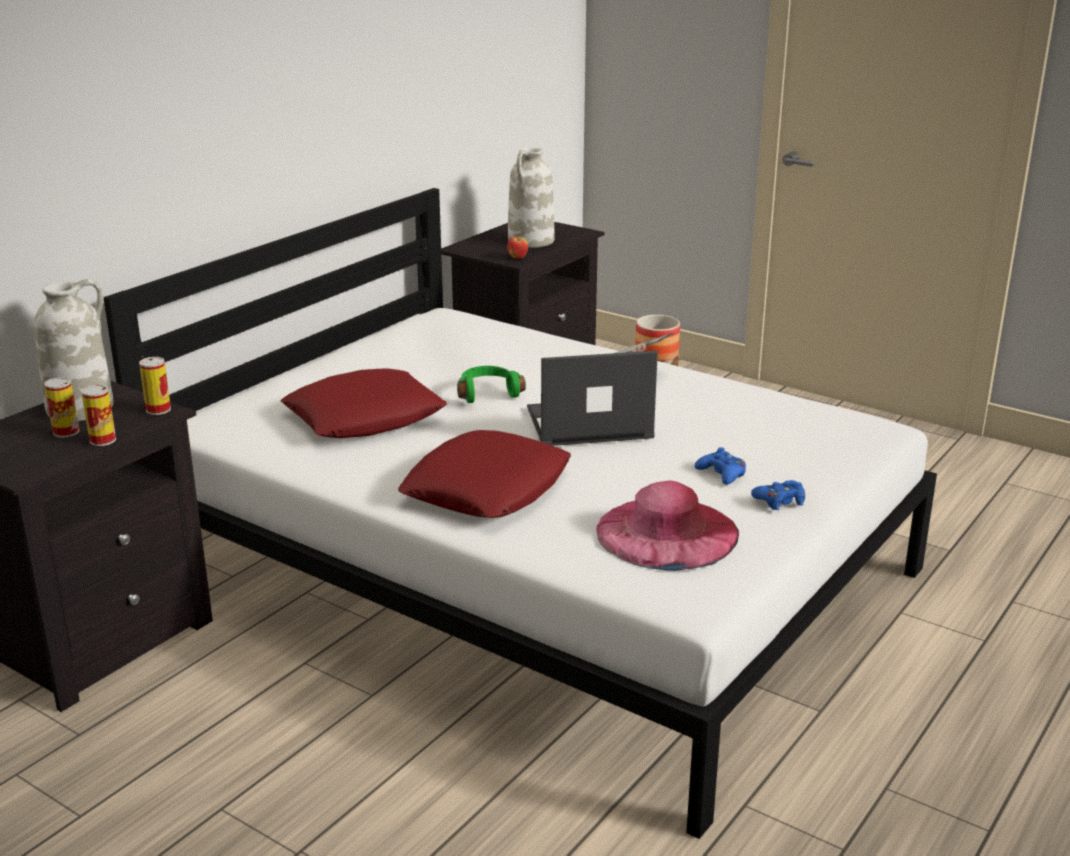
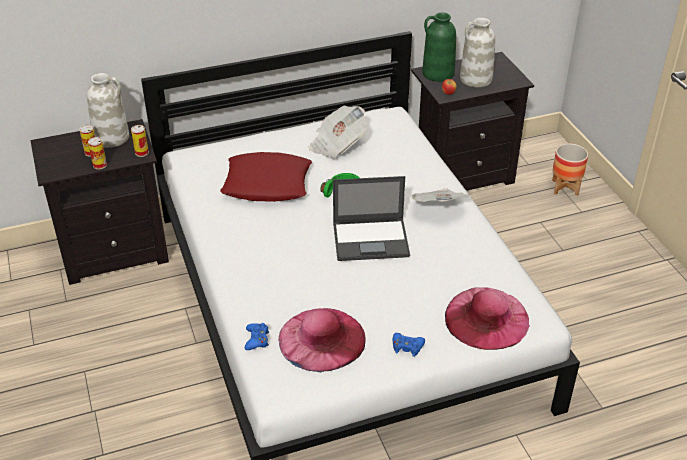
camera: 35 degrees right, 15 degrees up
red pillow [398,430,571,518] -> none
laptop [527,351,658,446] -> laptop turned 150 degrees clockwise [333,176,410,261]
blue game controller [695,447,746,485] -> blue game controller moved to [245,323,269,350]
none -> newspaper [309,106,368,158]
none -> green vase [422,12,456,82]
none -> pink hat [445,287,530,350]

